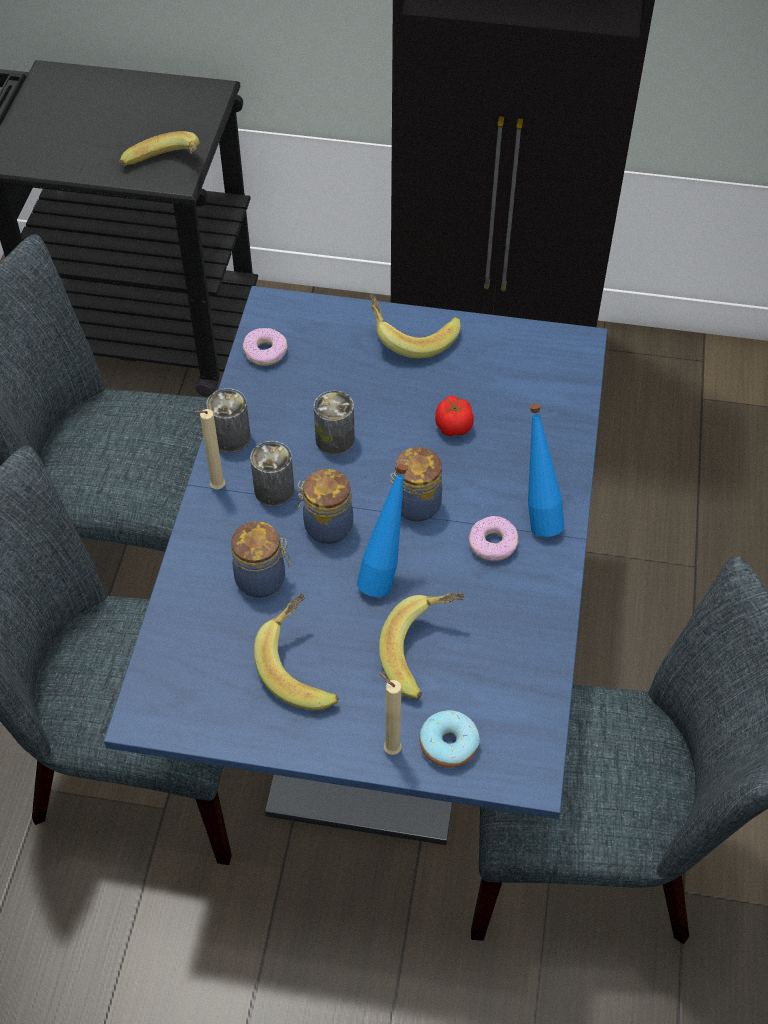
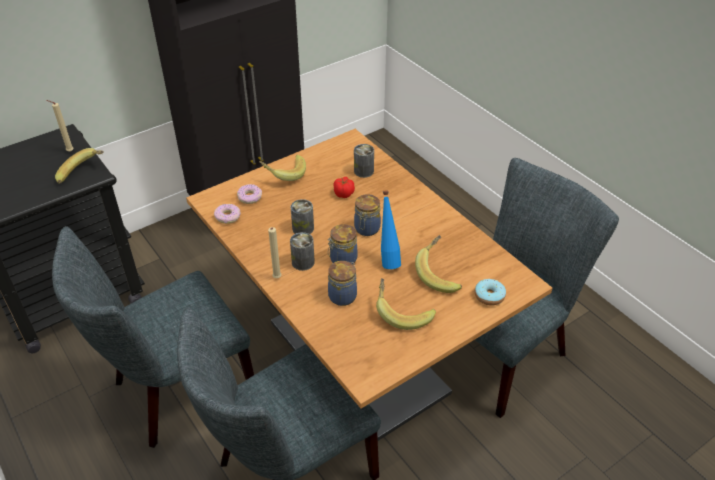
camera: 45 degrees left, 10 degrees down
blue dining table [104,286,607,845] -> brown dining table [186,129,553,441]
can [206,388,251,453] -> can moved to [354,144,374,178]
beige candle [379,672,402,755] -> beige candle moved to [46,100,74,152]
donut [468,516,519,561] -> donut moved to [237,184,262,204]
blue bottle [528,404,565,537] -> none

